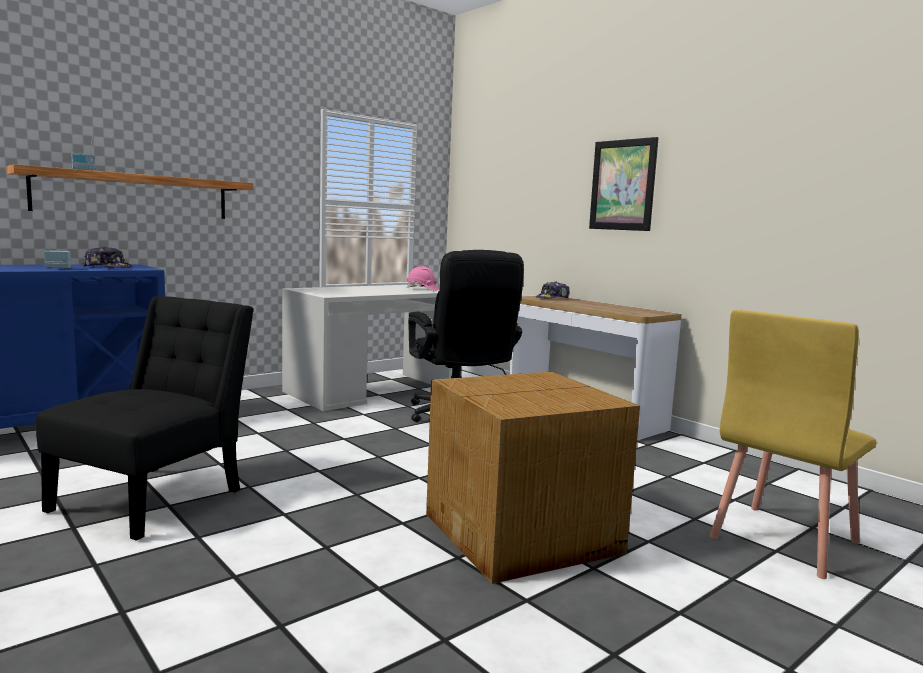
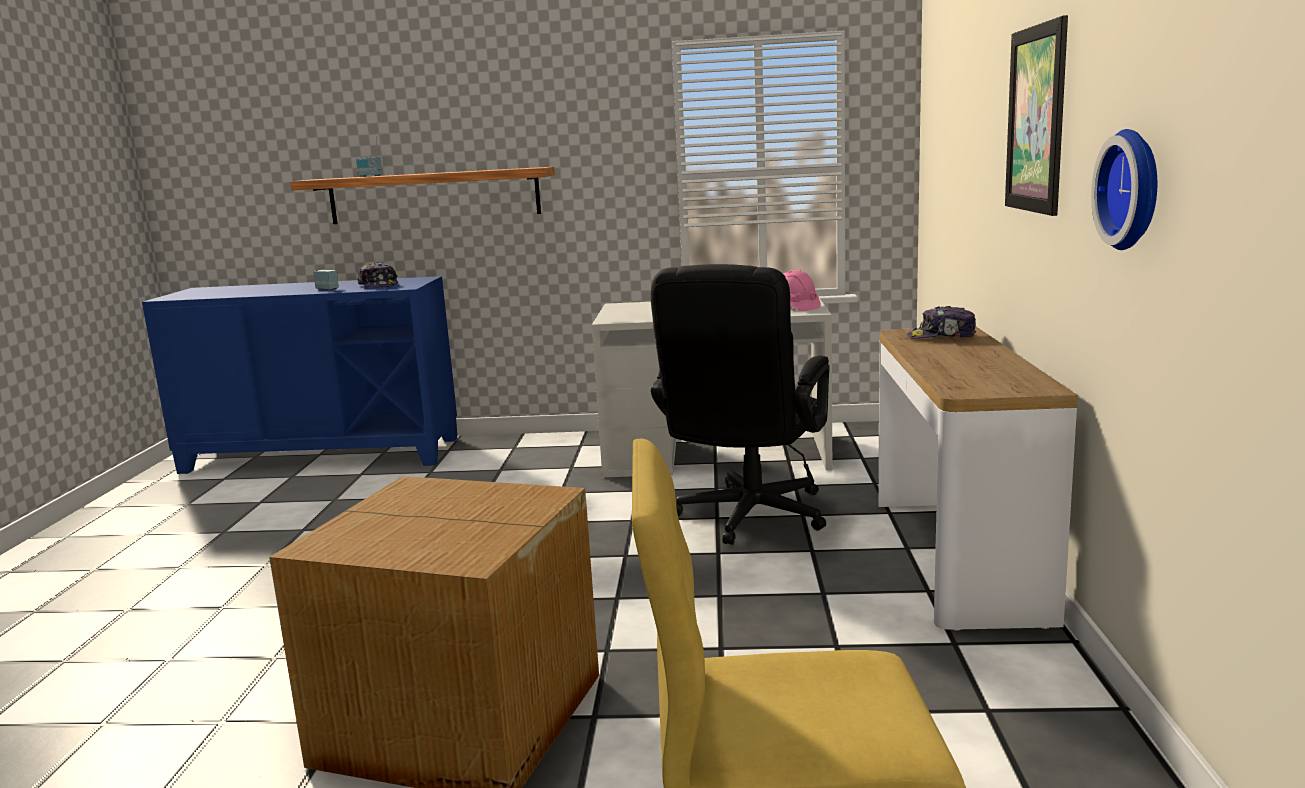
camera: 45 degrees right, 5 degrees up
black chair [36,296,254,541] -> none
none -> wall clock [1091,129,1157,250]

